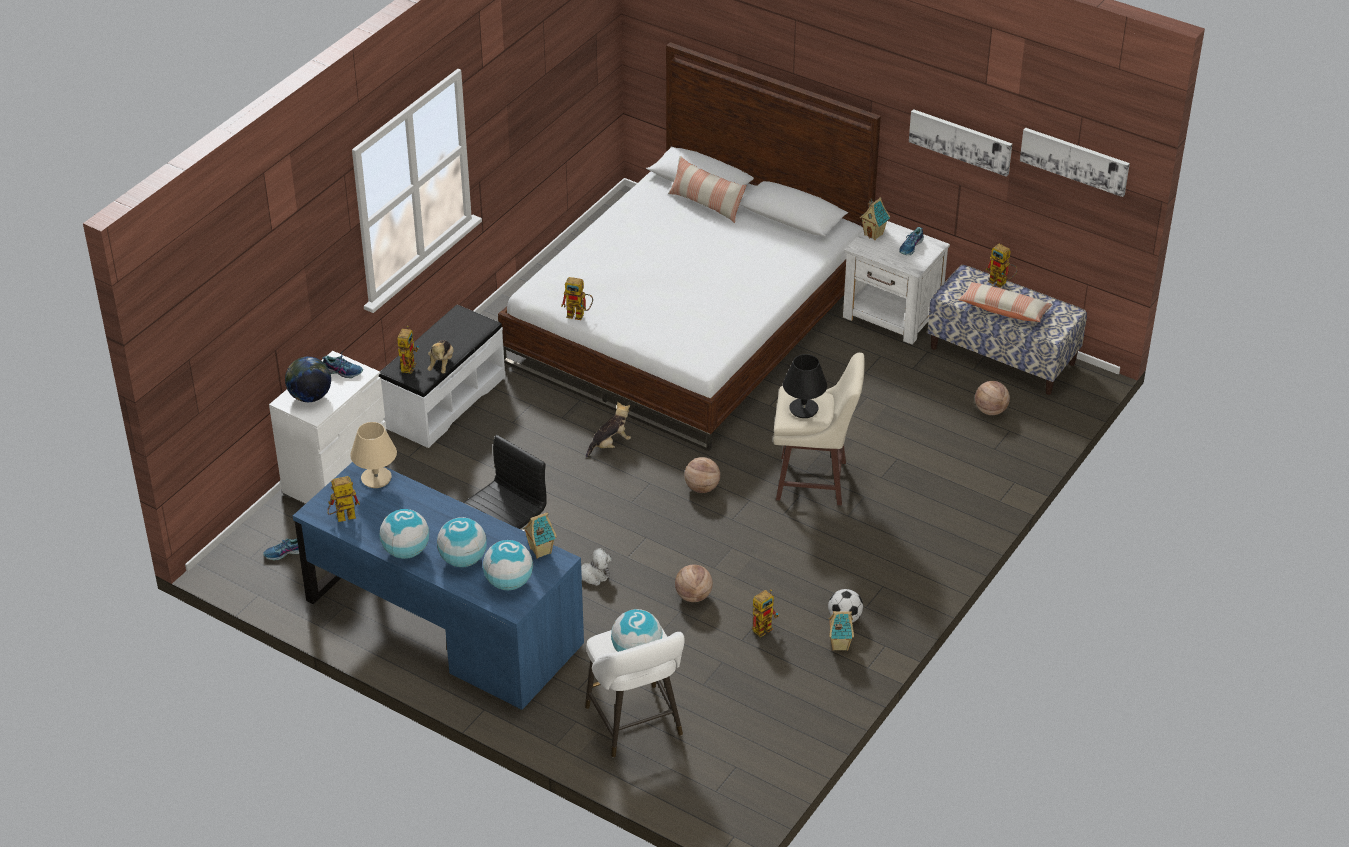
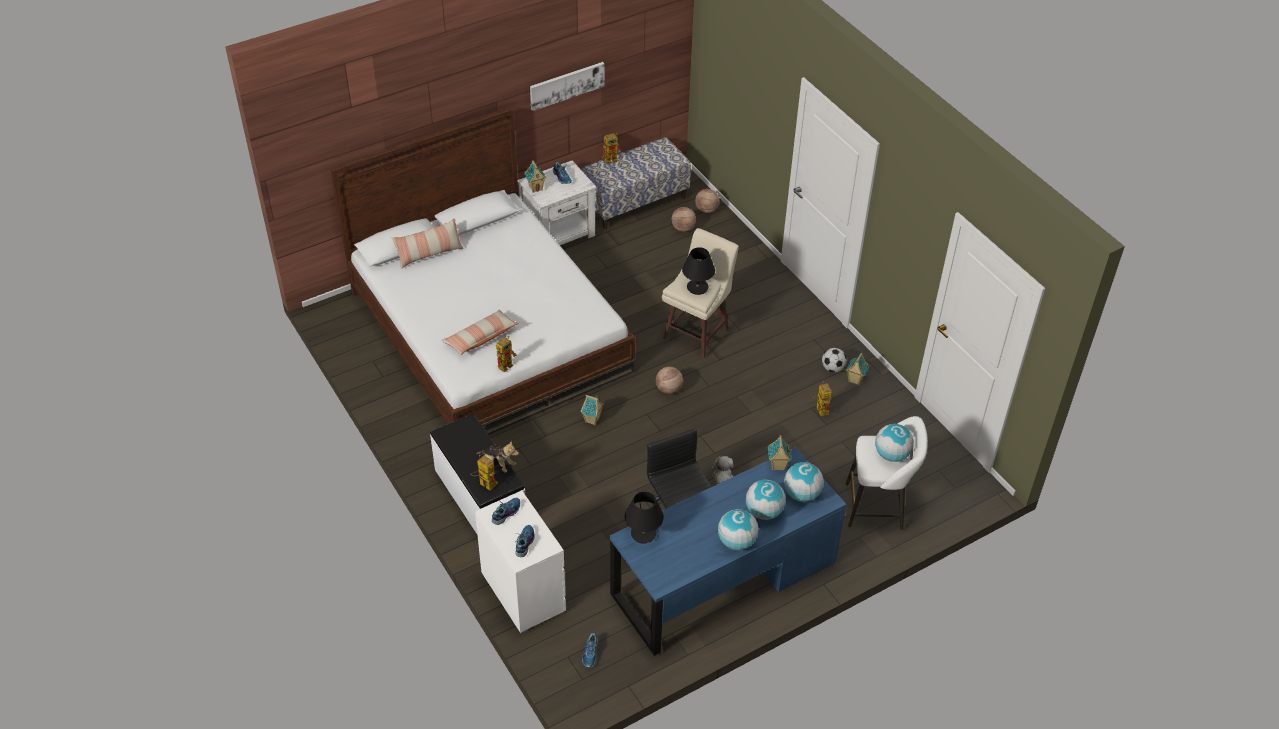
camera: 65 degrees left, 5 degrees up
globe [285,357,331,402] -> shoe [515,525,535,557]
toy robot [327,476,360,522] -> none
beige table lamp [350,422,397,488] -> black table lamp [625,492,664,544]
plush toy [586,401,631,458] -> toy house [581,395,604,425]
basketball [675,565,713,602] -> basketball moved to [695,189,719,213]
pillow [957,282,1052,322] -> pillow moved to [441,310,519,355]
picture [1020,128,1130,197] -> none

